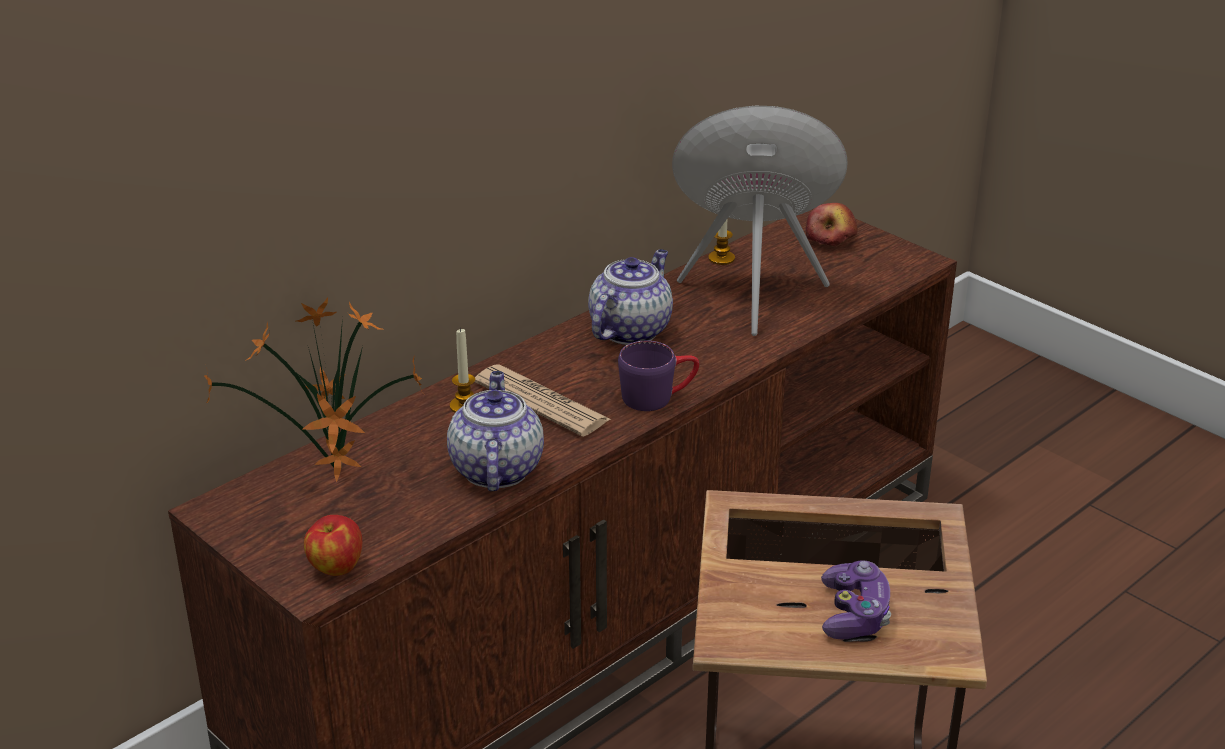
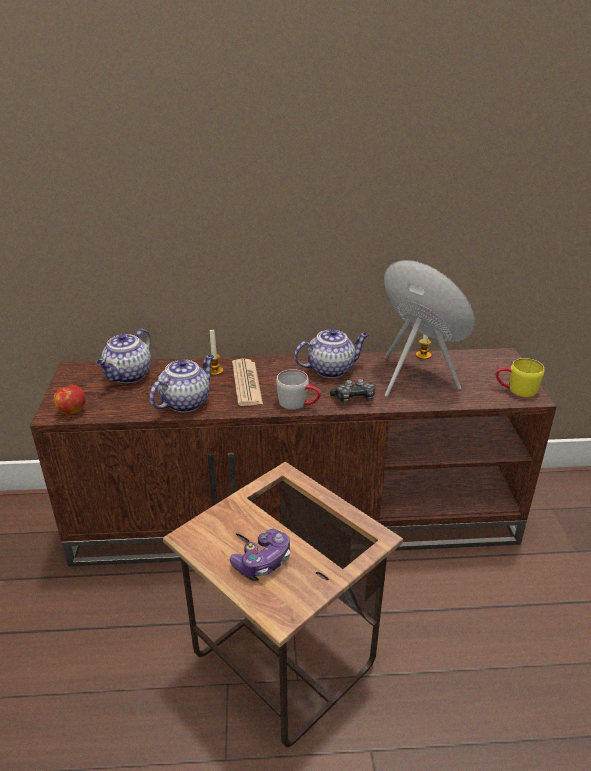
camera: 40 degrees right, 0 degrees up
potted plant [204,298,424,482] -> teapot [97,329,151,383]
purple mug [618,341,699,411] -> grey mug [276,369,321,410]
apple [806,203,858,246] -> none
none -> game controller [330,379,375,404]
none -> yellow mug [496,358,545,397]

